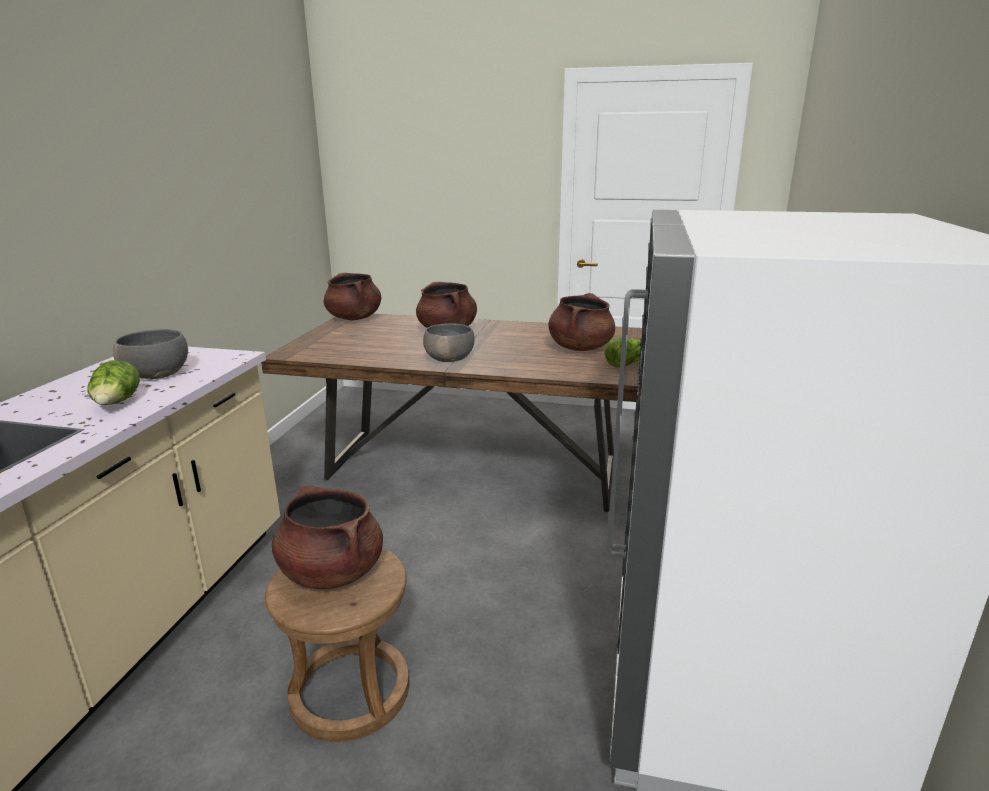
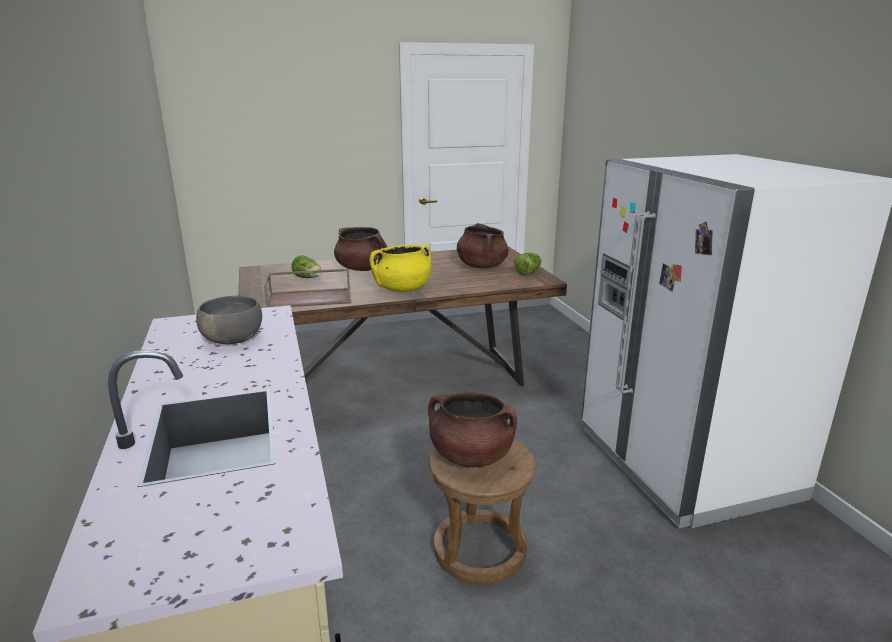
camera: 30 degrees left, 0 degrees up
lettuce [88,360,140,405] -> lettuce moved to [292,255,322,278]
brown cooking pot [324,273,381,320] -> none
grey bowl [423,323,475,362] -> yellow cooking pot [370,244,431,292]
none -> brown tray [264,269,351,308]

